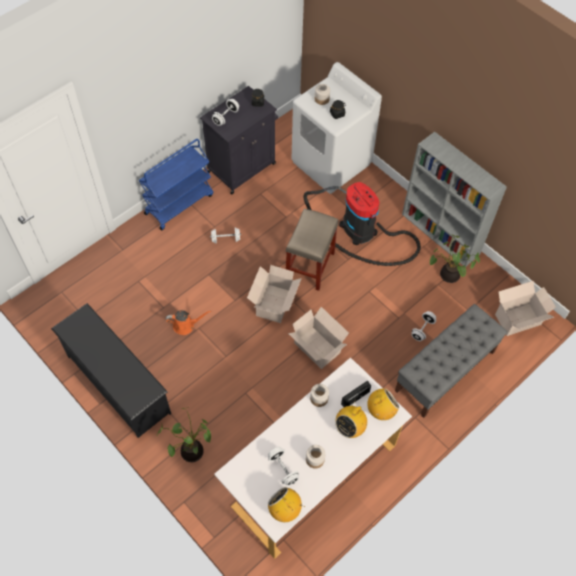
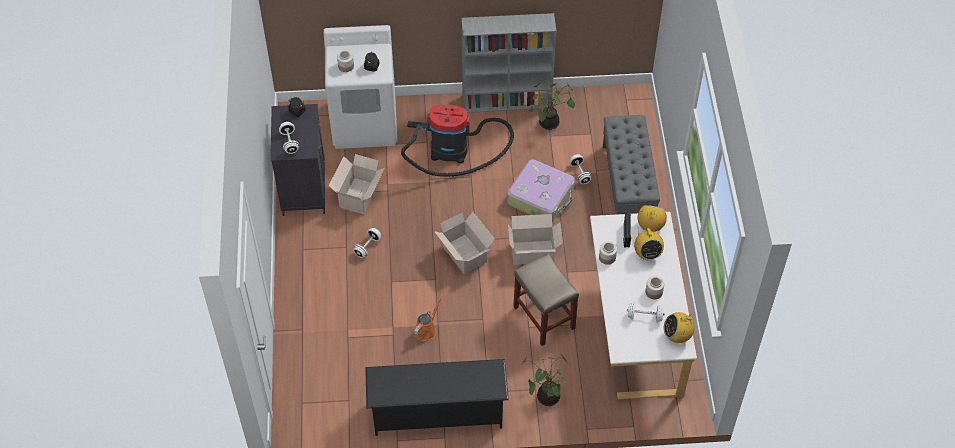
camera: 50 degrees left, 5 degrees down
blue cart [139,139,213,231] -> none
beige stool [286,208,338,291] -> beige stool moved to [513,254,579,346]
cardboard box [495,281,556,336] -> cardboard box moved to [329,154,385,214]
none -> suitcase [507,159,575,222]

